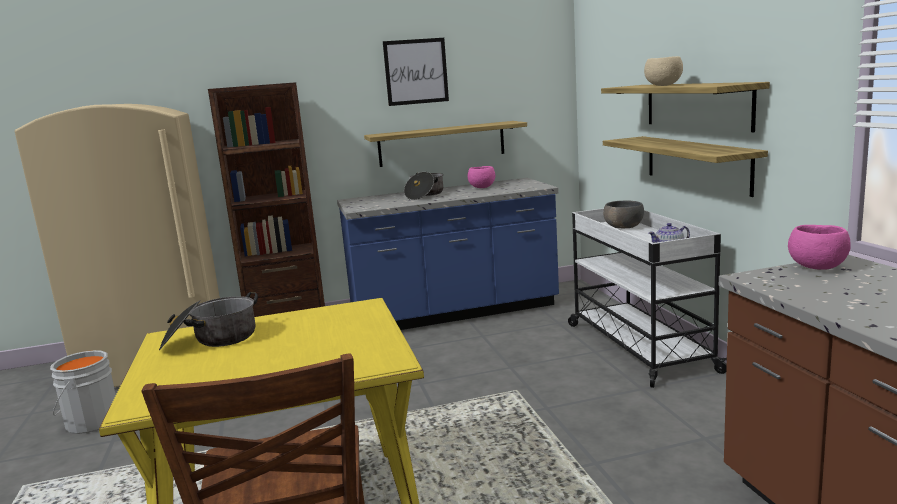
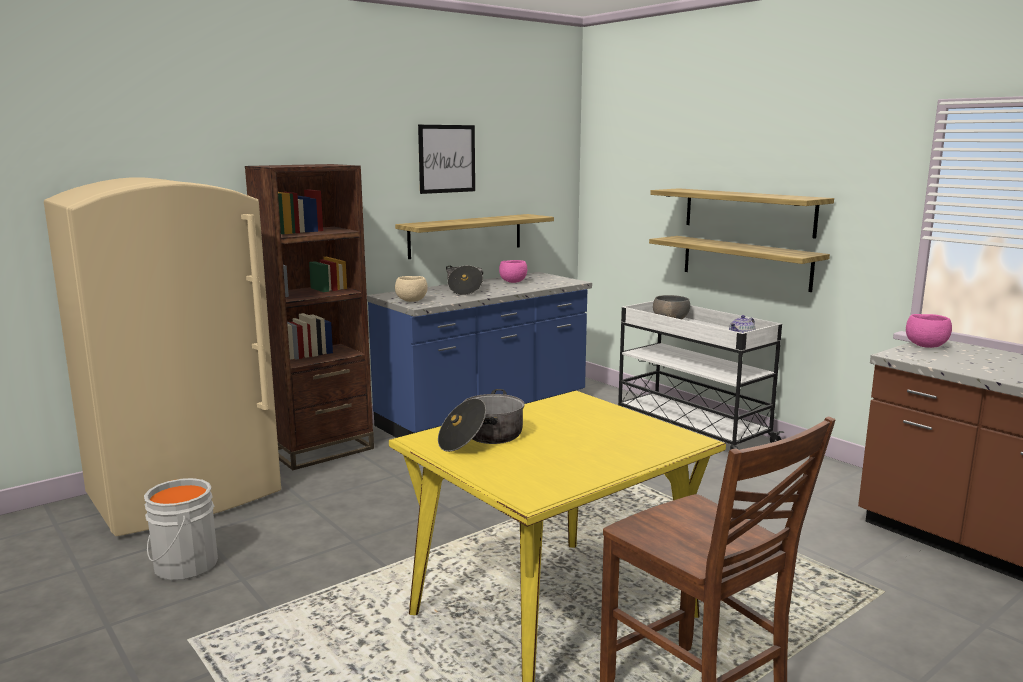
camera: 25 degrees left, 0 degrees up
beige bowl [644,56,683,86] -> beige bowl moved to [395,276,428,302]

